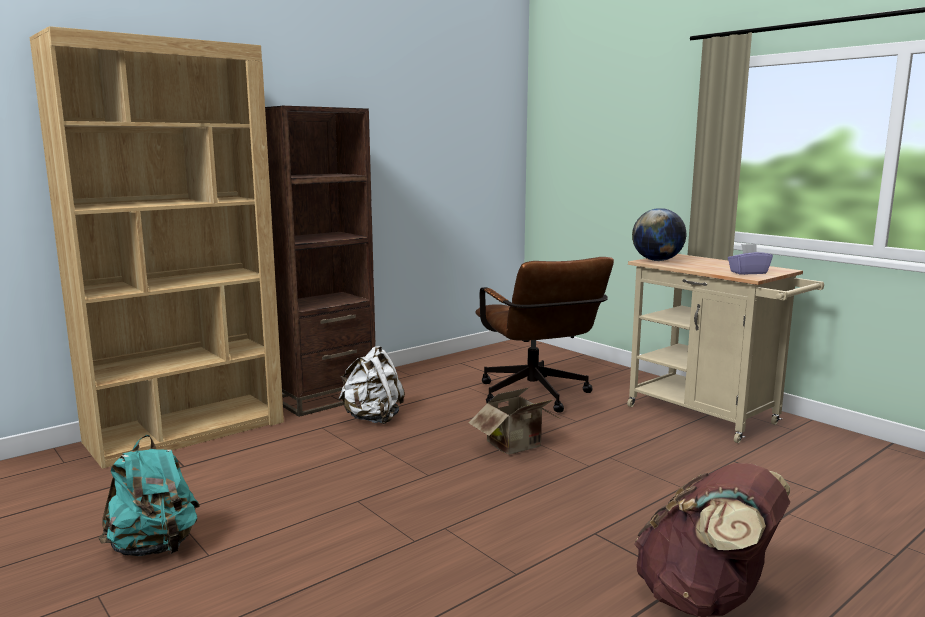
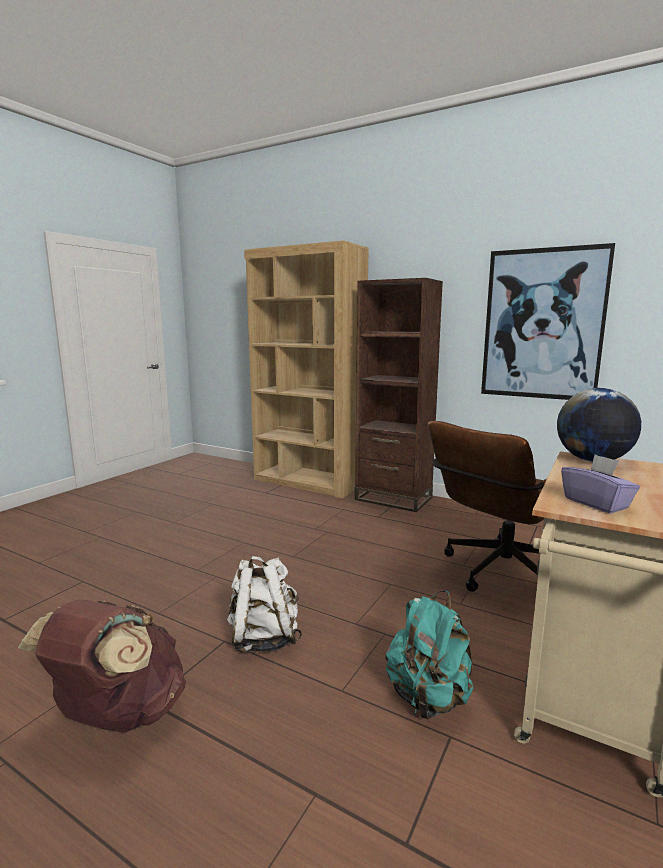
camera: 70 degrees right, 0 degrees up
turquoise backpack [98,435,200,556] -> turquoise backpack moved to [385,591,473,720]
white backpack [338,345,405,424] -> white backpack moved to [227,556,302,653]
cardboard box [468,388,557,455] -> none
none -> picture [481,243,615,400]

